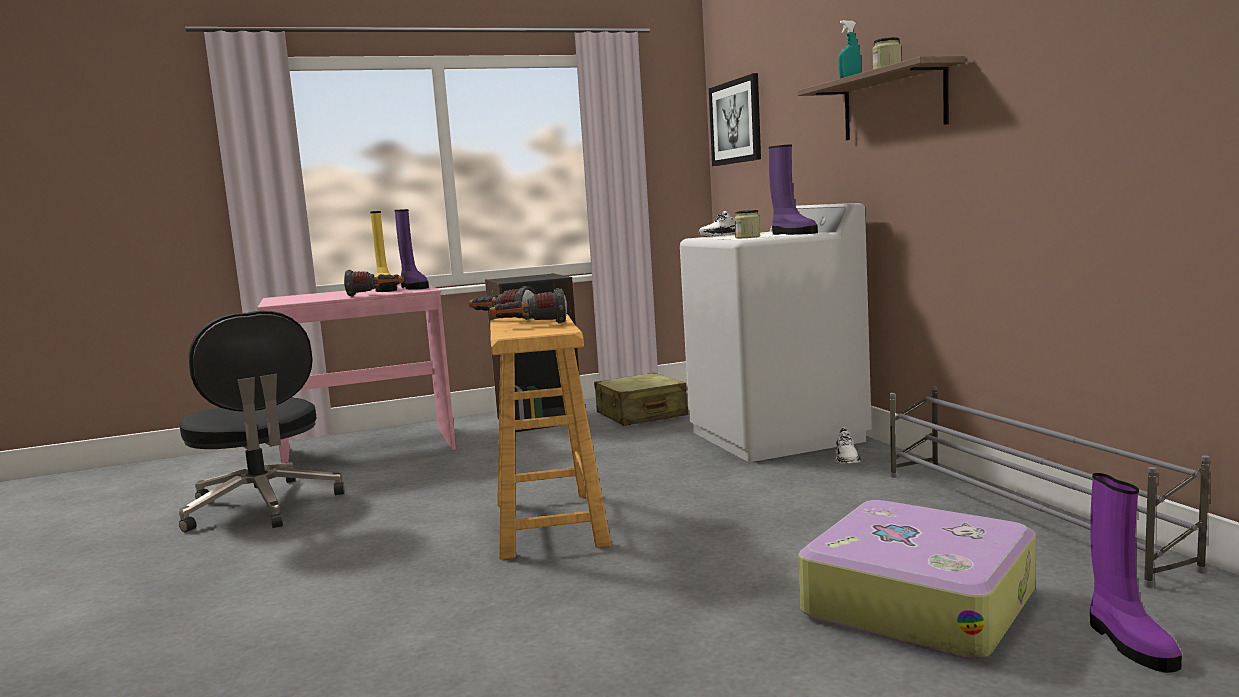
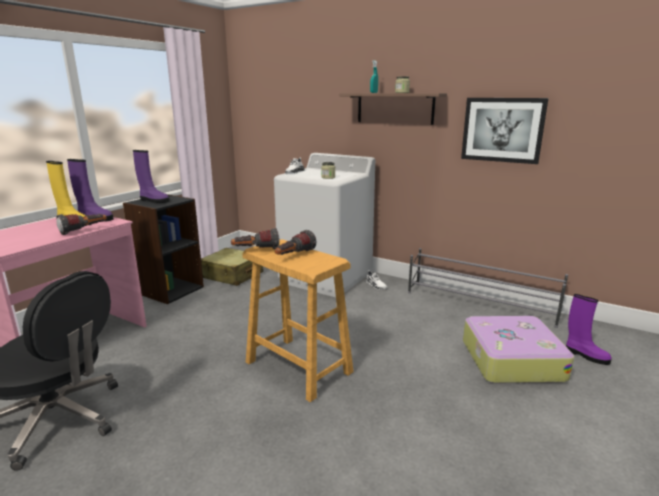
camera: 40 degrees left, 10 degrees up
picture [709,73,761,166] -> picture moved to [461,98,548,164]
purple boot [769,144,818,235] -> purple boot moved to [133,150,169,203]

